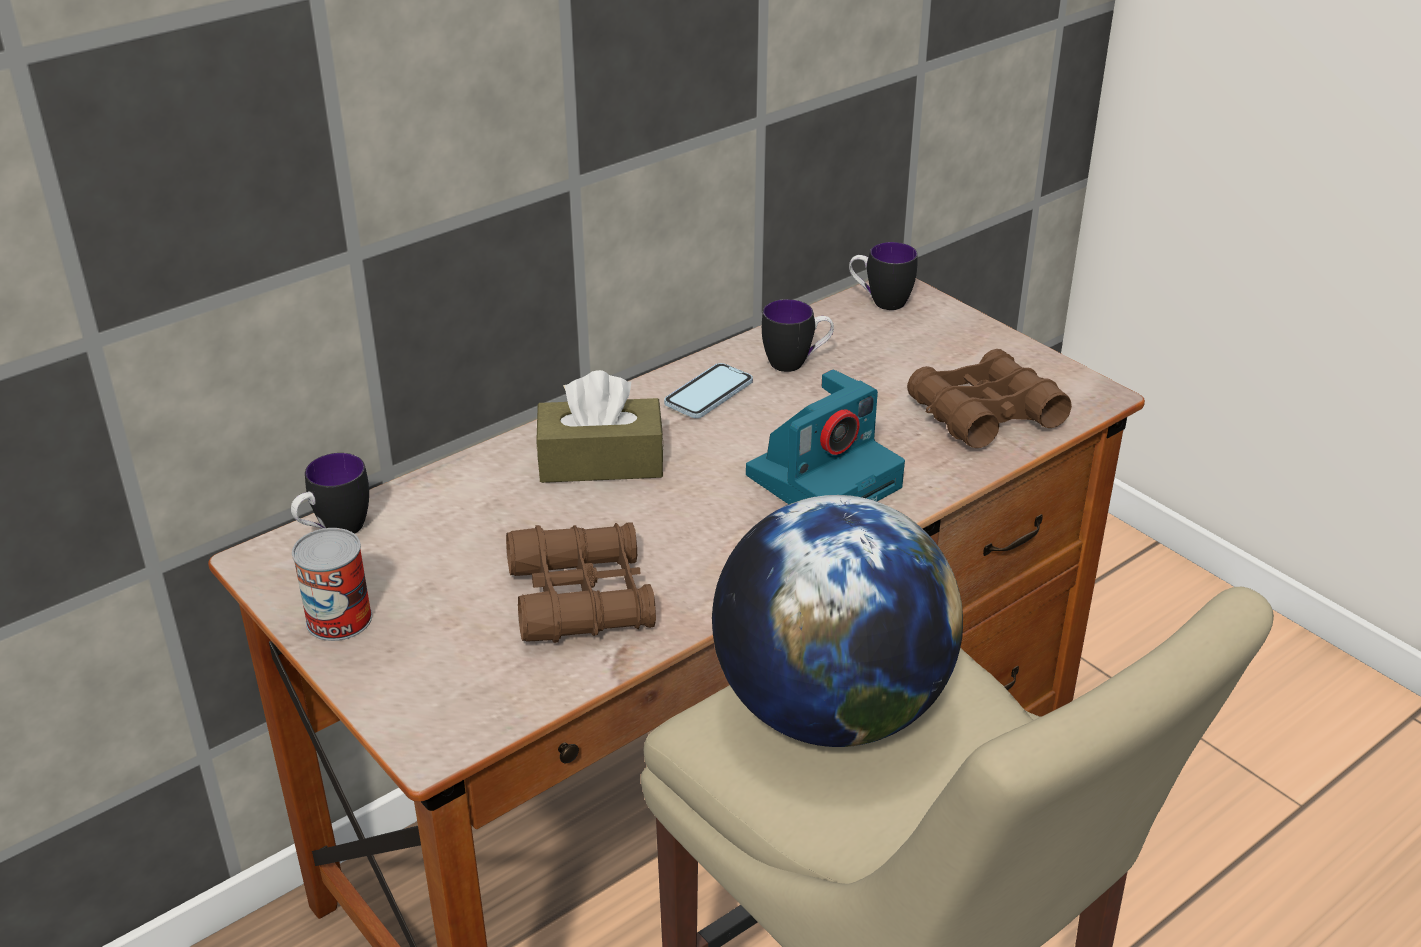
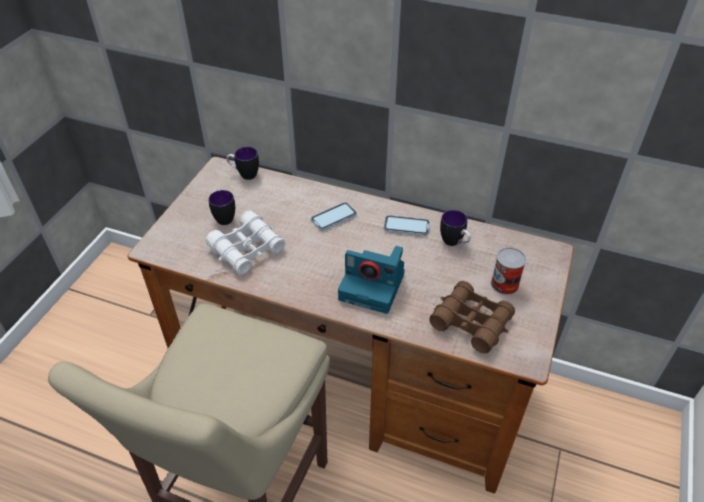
camera: 60 degrees right, 10 degrees up
can [292,528,372,641] -> can moved to [491,247,526,295]
brown binoculars [506,523,656,643] -> white binoculars [206,210,285,275]
brown tissue box [536,370,664,483] -> phone [311,202,357,231]
globe [712,495,963,747] -> none
mug [849,242,918,310] -> mug moved to [208,189,235,225]

